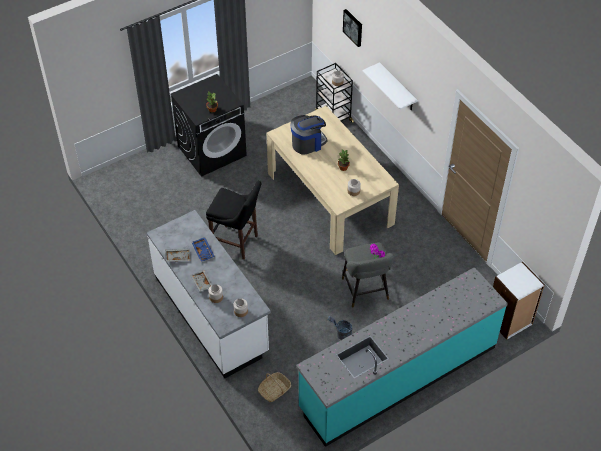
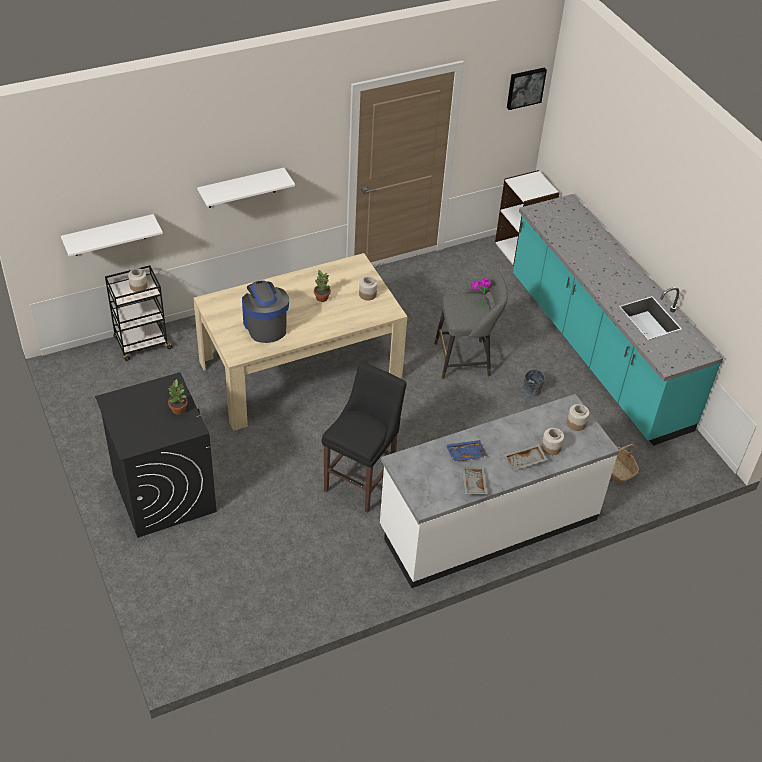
camera: 85 degrees left, 5 degrees down
picture [343,9,362,47] -> picture moved to [507,67,547,110]
none -> white shelf [61,214,163,256]

